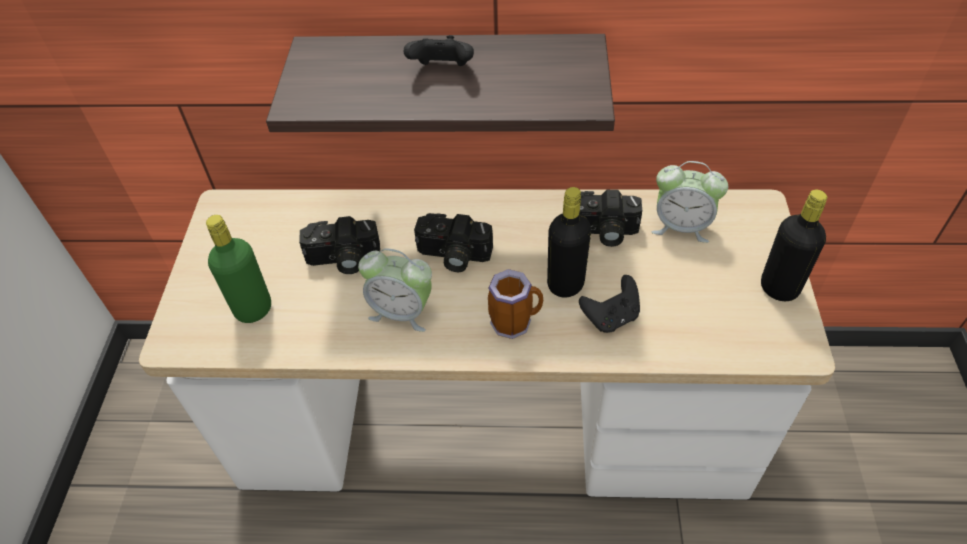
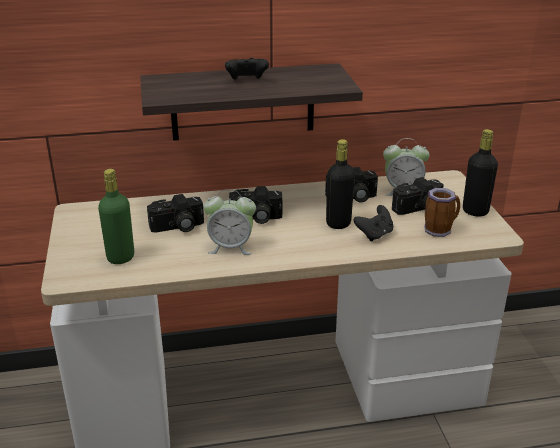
camera: 15 degrees left, 20 degrees down
mug [488,269,543,339] -> mug moved to [424,188,460,237]
none -> camera [392,177,444,215]

